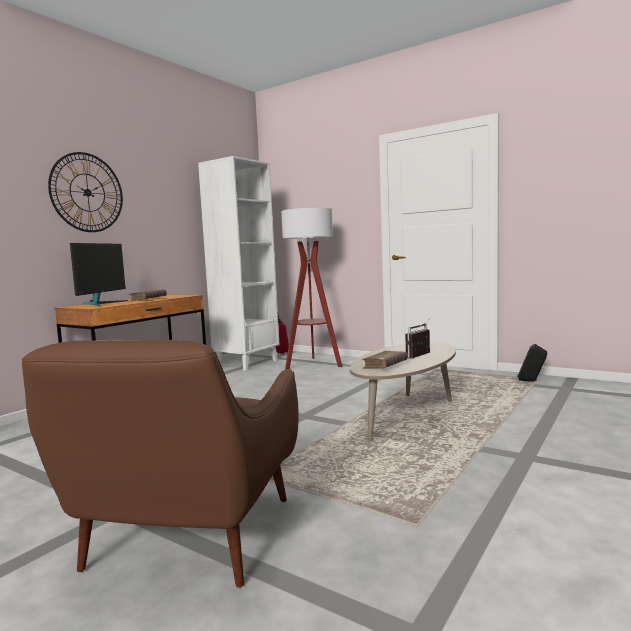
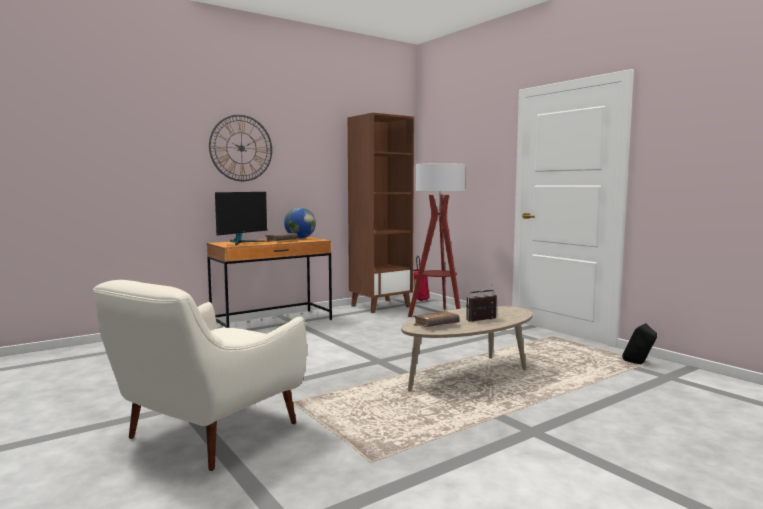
camera: 20 degrees right, 0 degrees up
brown armchair [22,340,298,588] -> white armchair [93,280,307,471]
white bookcase [198,156,280,371] -> brown bookcase [348,113,414,313]
none -> globe [284,207,316,239]

